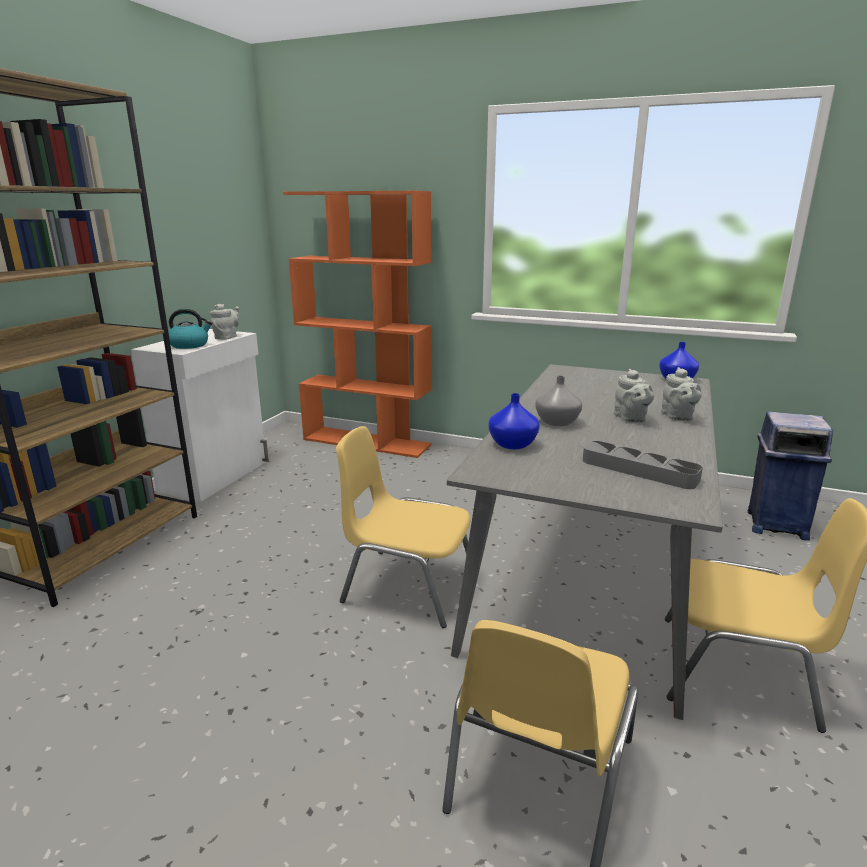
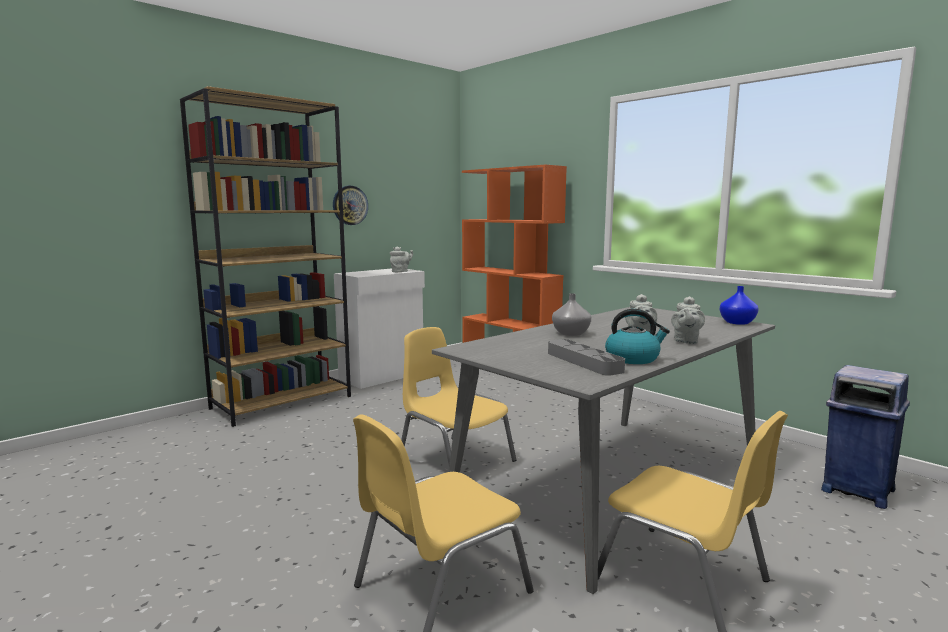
camera: 25 degrees right, 10 degrees down
kettle [168,309,213,349] -> kettle moved to [605,309,670,364]
blue vase [489,393,540,449] -> none
none -> wall clock [333,186,368,225]

